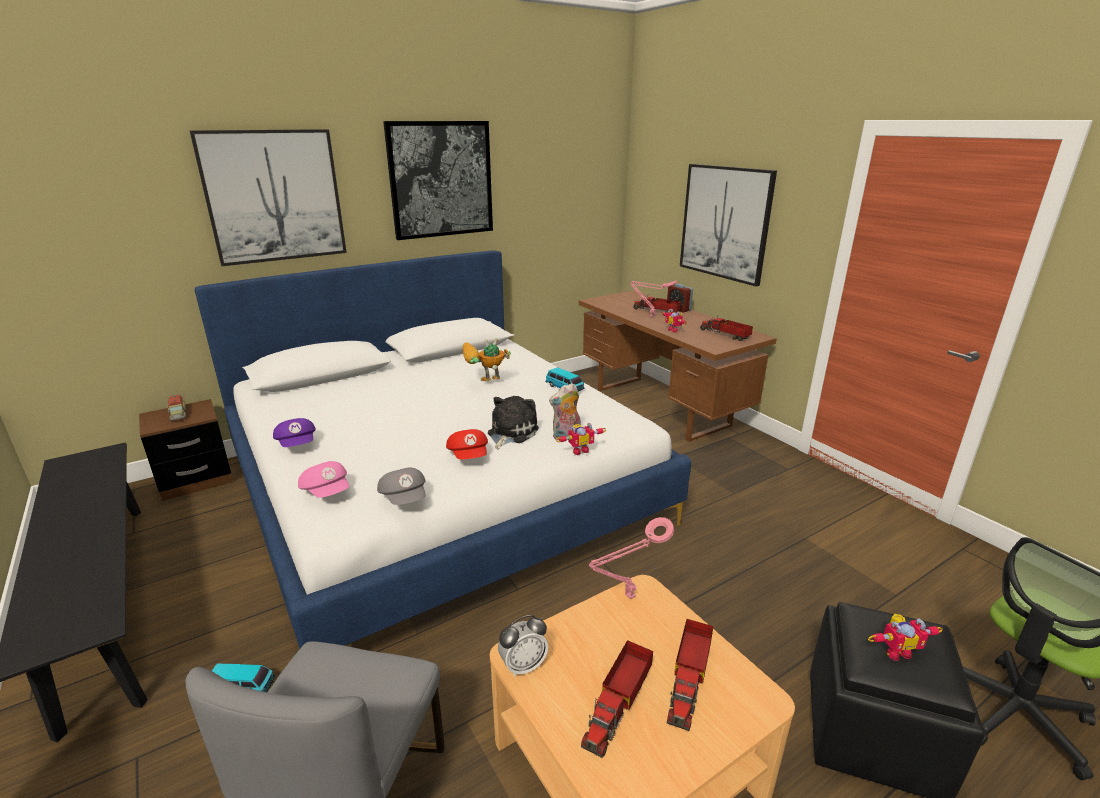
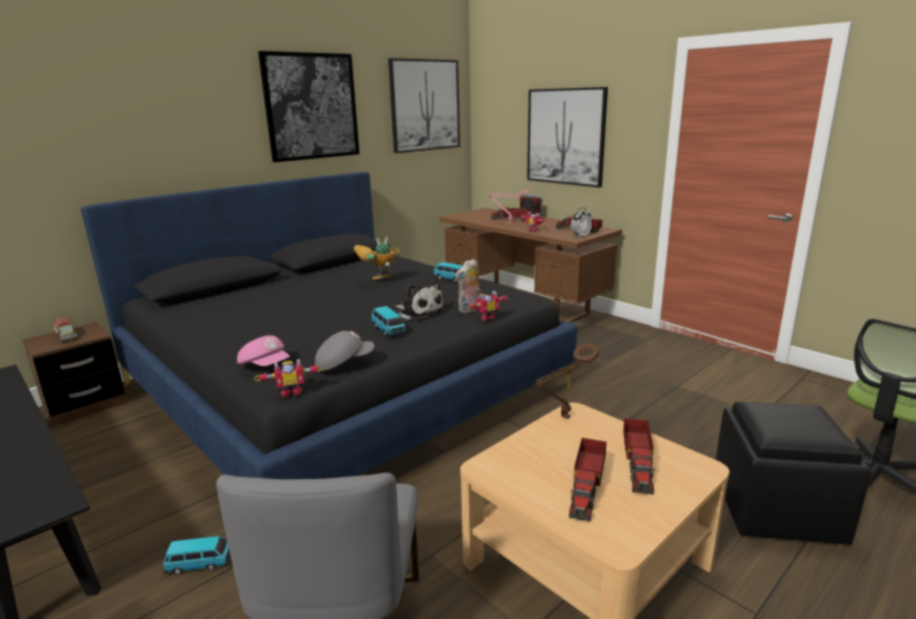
camera: 10 degrees left, 5 degrees down
picture [190,129,347,266] -> picture moved to [388,58,460,153]
white bed [195,250,691,649] -> black bed [81,172,577,479]
purple cap [273,418,316,447] -> none
grey cap [377,468,426,505] -> grey cap turned 75 degrees counterclockwise [315,331,374,371]
red cap [446,429,488,459] -> toy car [371,306,407,336]
plush toy [488,396,539,449] -> plush toy turned 120 degrees clockwise [395,281,445,321]
alarm clock [498,615,548,677] -> alarm clock moved to [571,208,592,238]
pink table lamp [588,517,674,599] -> brown table lamp [535,343,599,419]
toy robot [868,614,943,661] -> toy robot moved to [254,359,322,397]

